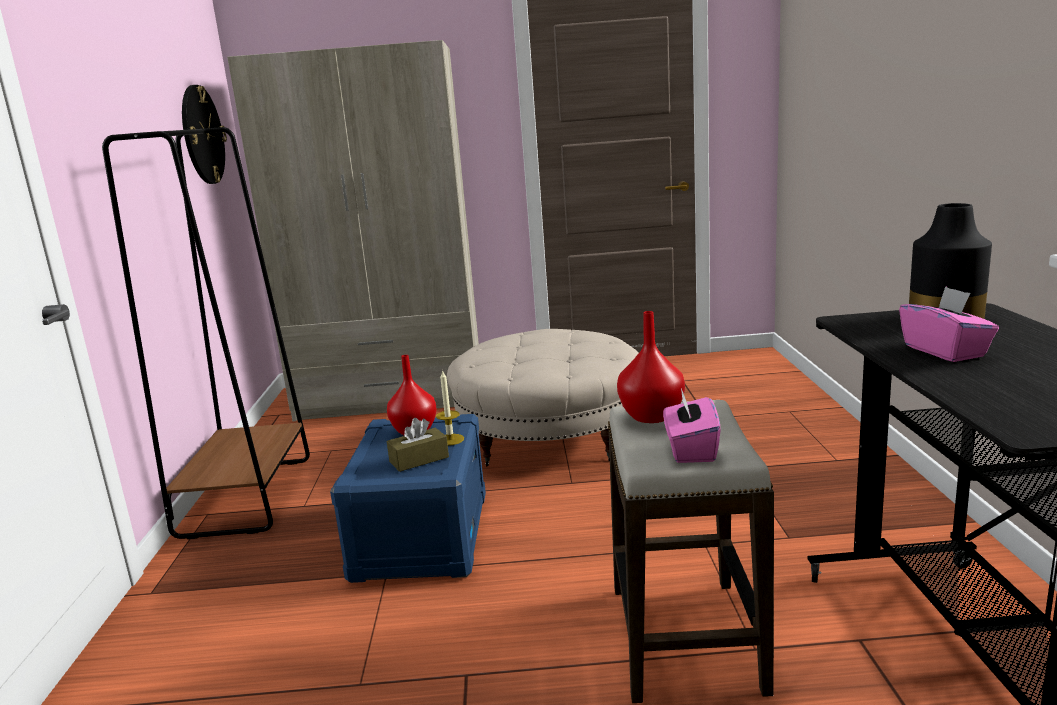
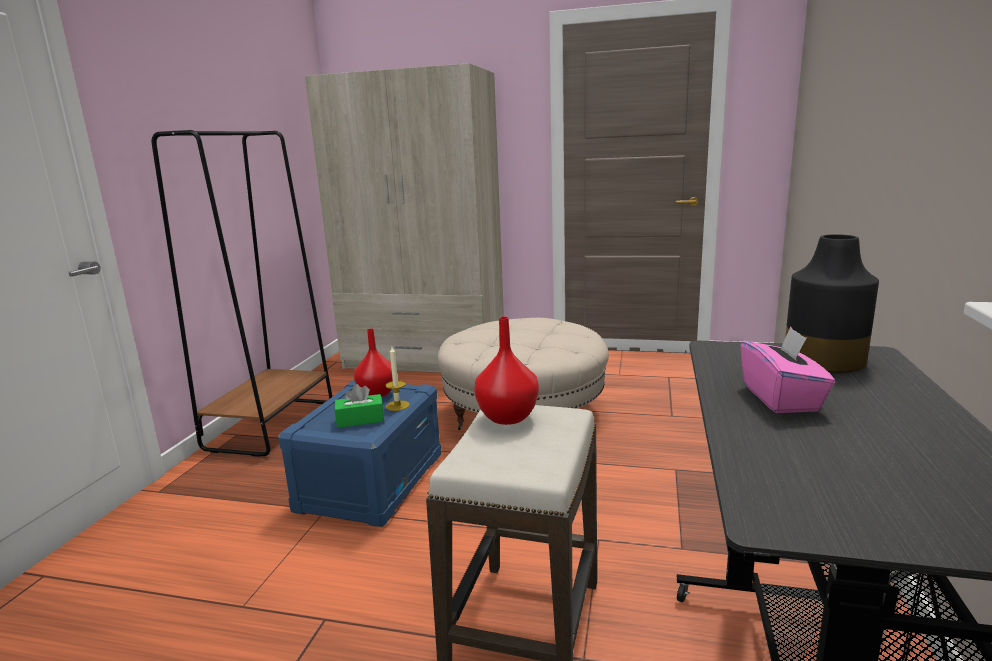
camera: 15 degrees right, 0 degrees up
wall clock [182,85,227,184] -> none
brown tissue box [387,418,449,472] -> green tissue box [335,384,384,428]
pink tissue box [663,388,721,463] -> none

